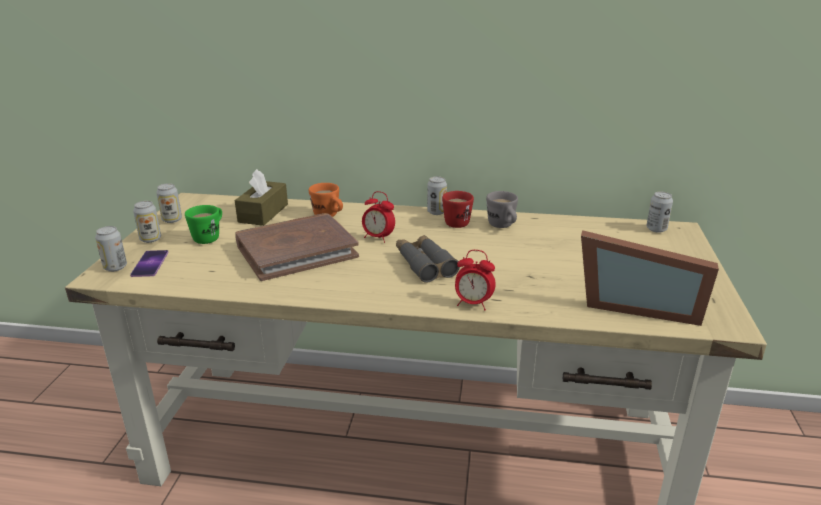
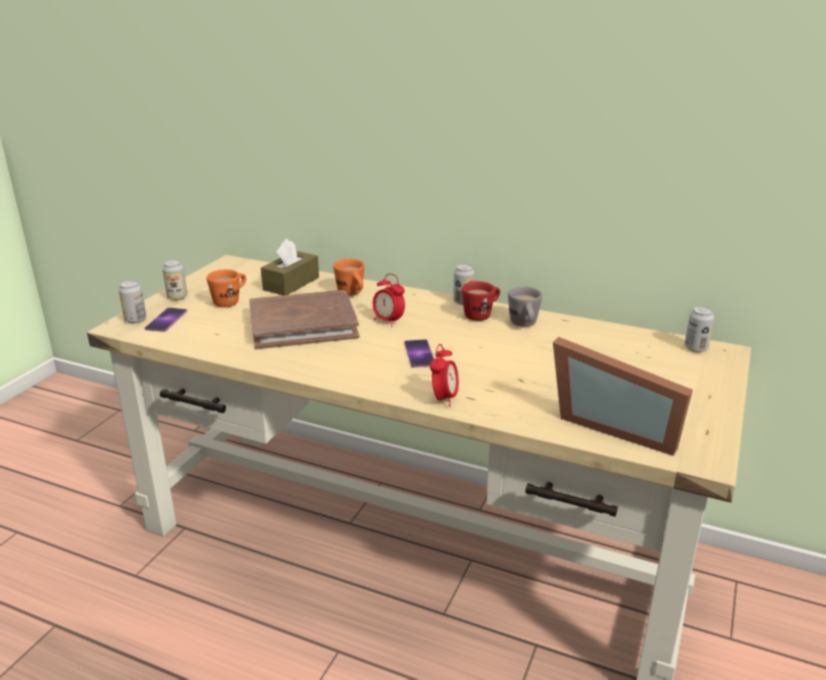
camera: 15 degrees right, 0 degrees up
can [156,183,182,223] -> none
green mug [185,205,222,244] -> orange mug [207,269,246,307]
grey binoculars [396,235,460,283] -> phone [404,339,434,368]
alarm clock [455,250,496,310] -> alarm clock turned 105 degrees counterclockwise [430,344,459,407]

